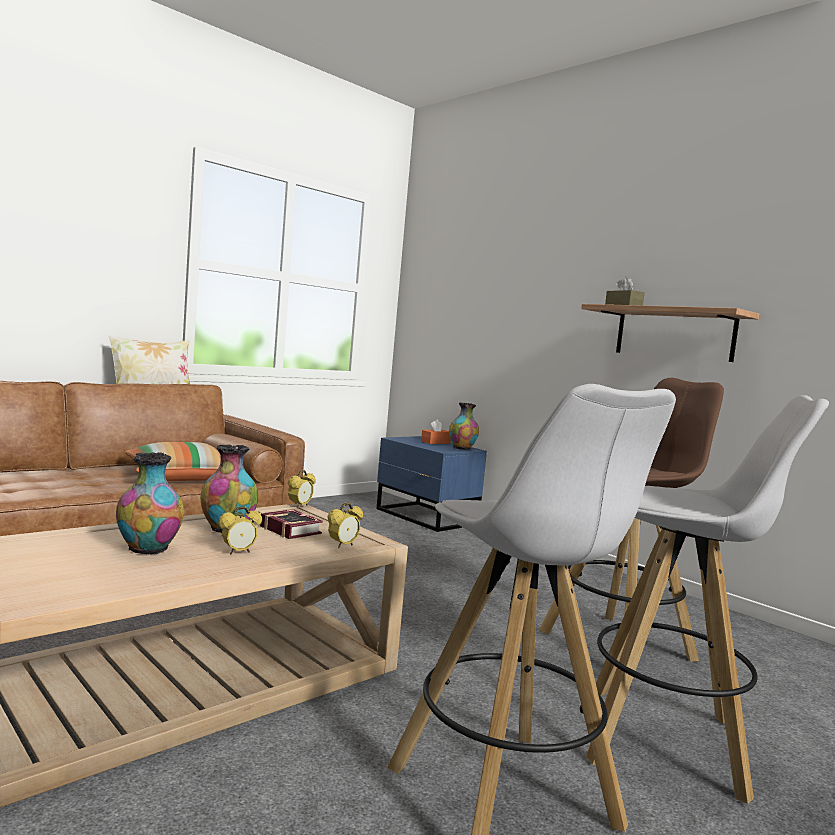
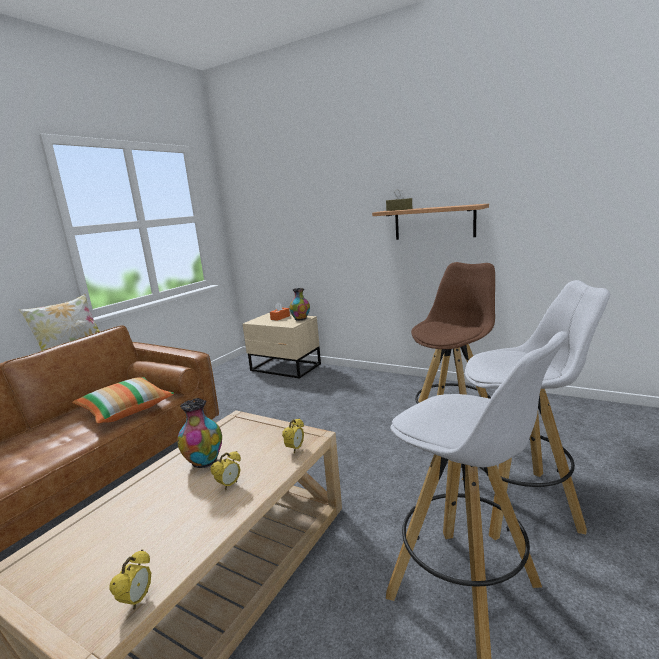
camera: 15 degrees left, 10 degrees up
vase [116,452,184,554] -> none
book [260,509,323,539] -> none
alarm clock [288,470,316,508] -> alarm clock moved to [109,549,151,610]
blue nightstand [376,436,487,532] -> beige nightstand [243,313,321,379]

